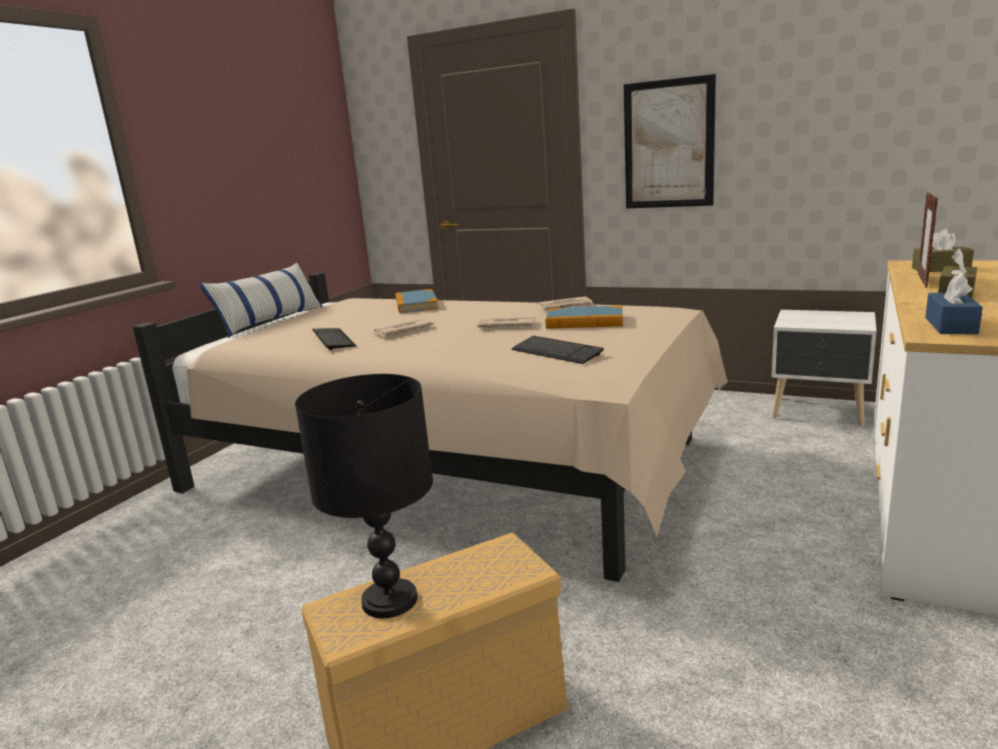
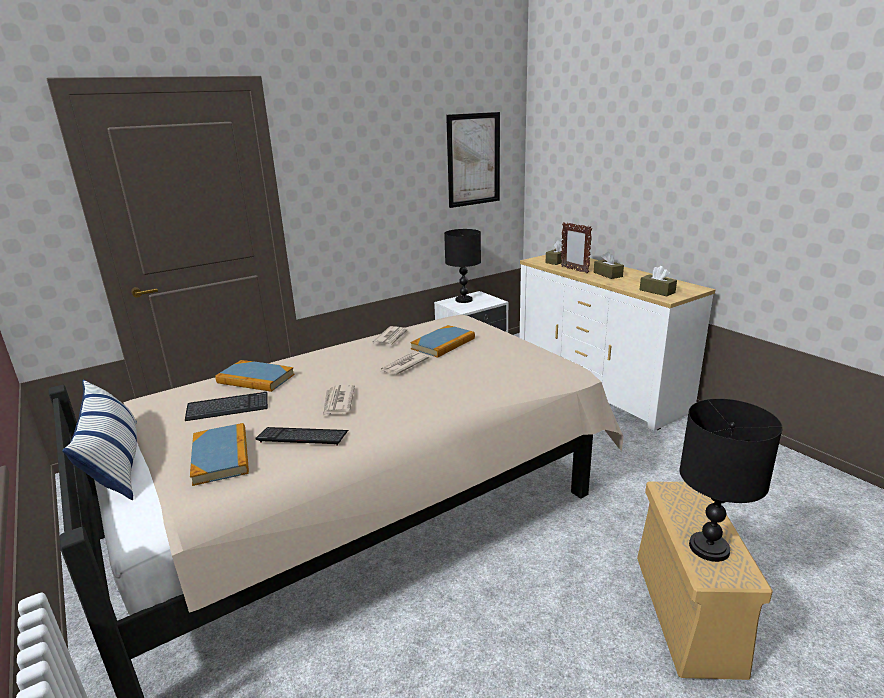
camera: 60 degrees left, 5 degrees up
keyboard [512,336,604,364] -> keyboard moved to [185,392,268,421]
picture [624,74,716,208] -> picture moved to [446,112,500,208]
blue tissue box [925,273,983,334] -> brown tissue box [640,266,677,296]
none -> book [190,423,249,486]
none -> black table lamp [444,229,481,303]

